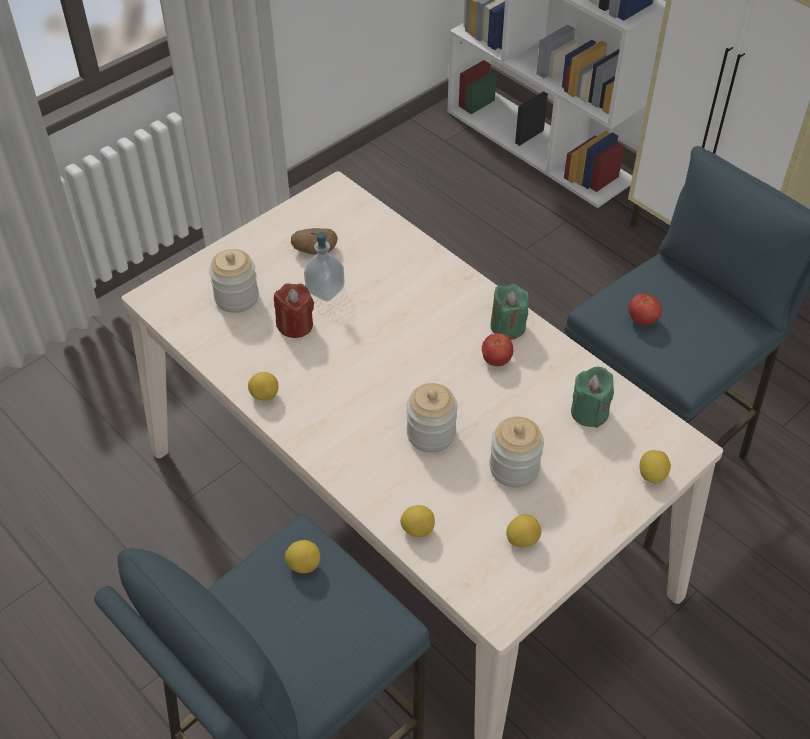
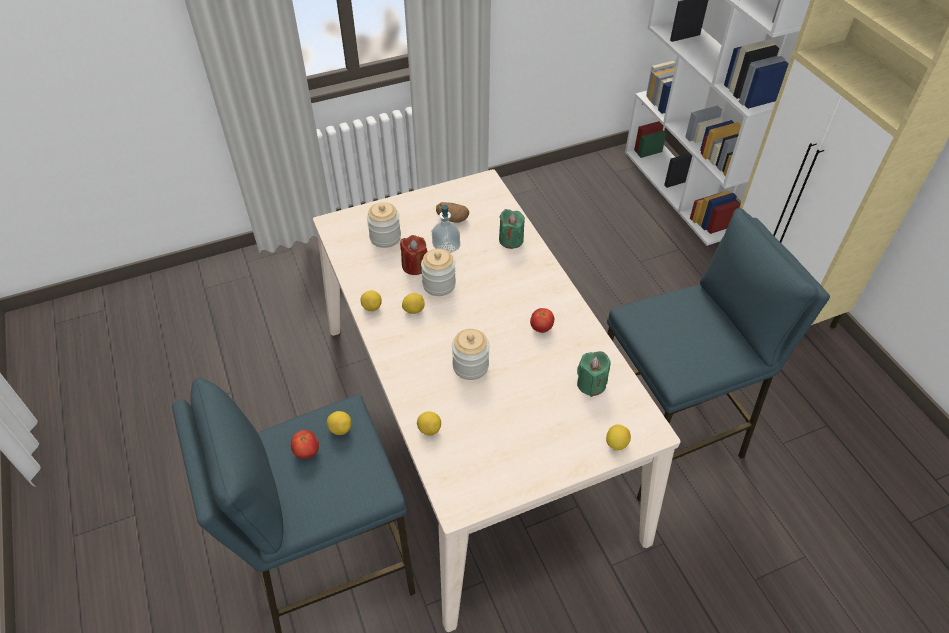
camera: 20 degrees right, 0 degrees up
jar [489,417,544,487] -> jar moved to [421,249,456,296]
green candle [490,284,529,339] -> green candle moved to [499,209,525,249]
lemon [506,514,541,548] -> lemon moved to [402,293,425,314]
tomato [628,293,662,325] -> tomato moved to [291,430,319,459]

